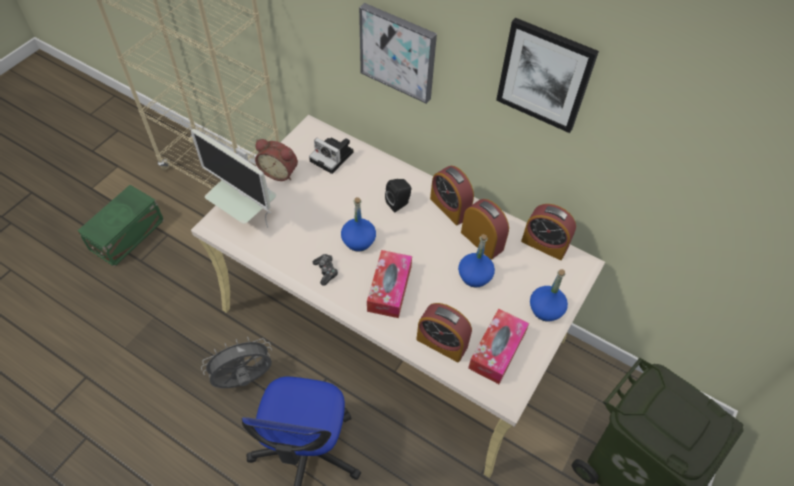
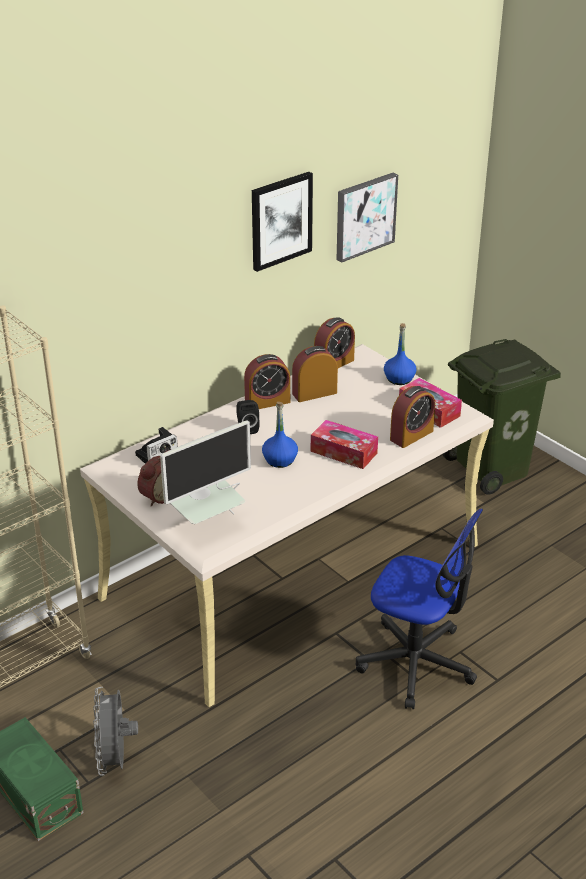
camera: 70 degrees left, 20 degrees down
grey fan [201,337,272,388] -> grey fan moved to [93,687,138,776]
game controller [313,254,338,286] -> none
picture [359,3,437,104] -> picture moved to [336,173,398,263]
blue bottle [458,234,495,288] -> none

